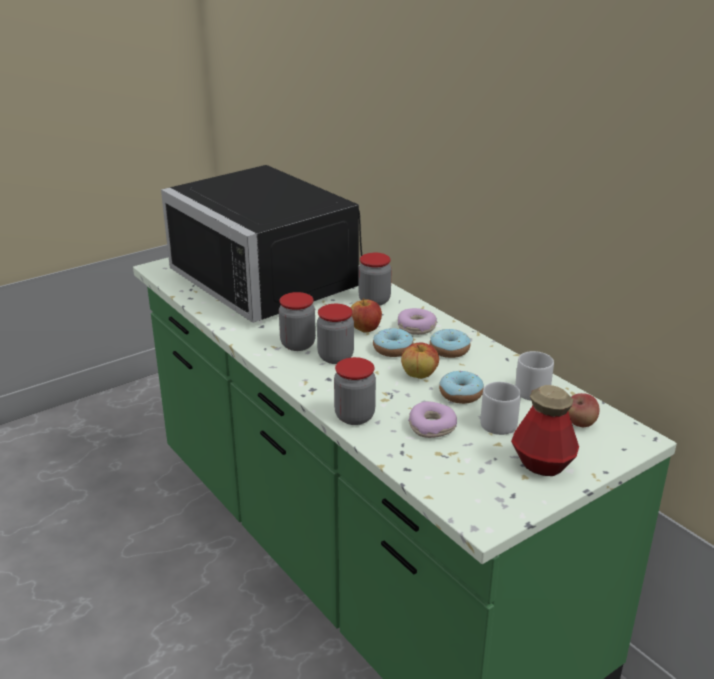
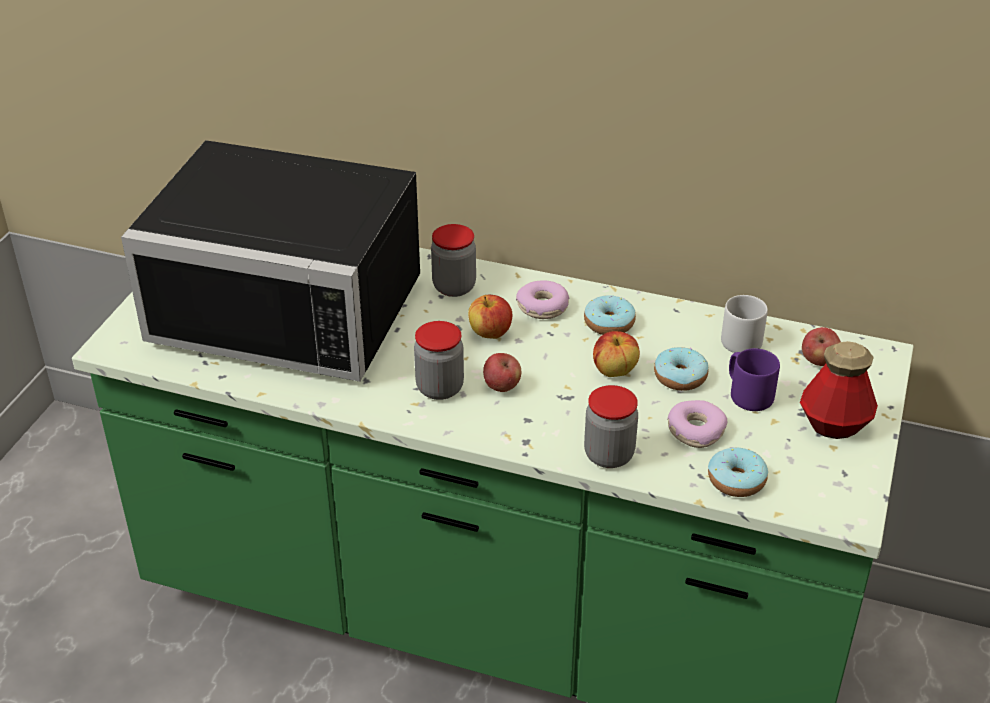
camera: 35 degrees left, 10 degrees up
jar [317,304,354,364] -> apple [483,353,521,392]
donut [373,328,414,357] -> donut moved to [708,447,768,497]
grey mug [480,382,521,435] -> purple mug [729,348,780,411]

